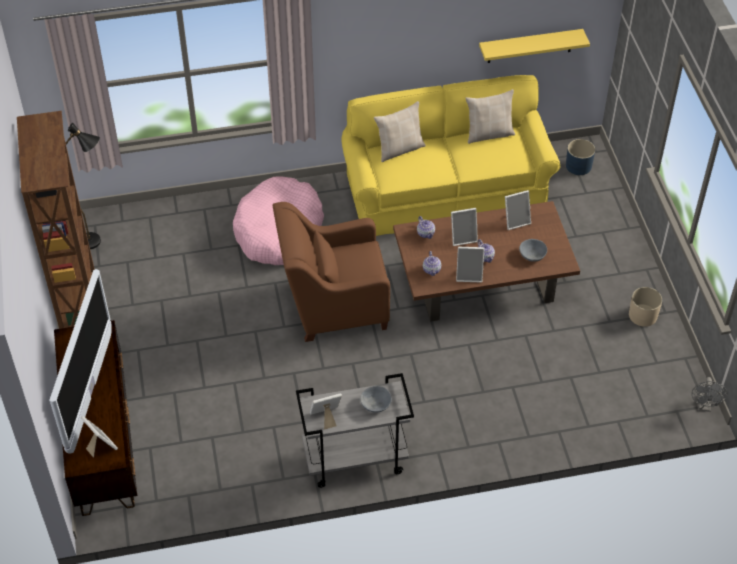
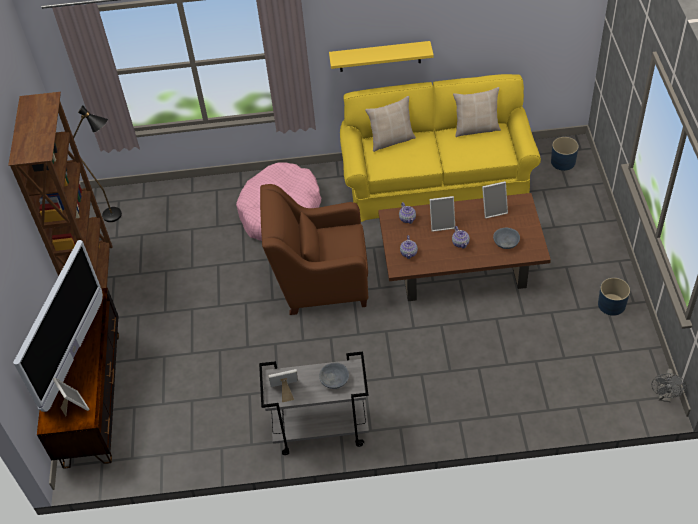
camera: 10 degrees right, 0 degrees up
picture frame [456,247,485,283] -> none
yellow shelf [479,29,590,63] -> yellow shelf moved to [329,41,434,72]
beige planter [629,287,662,327] -> blue planter [598,278,630,316]

